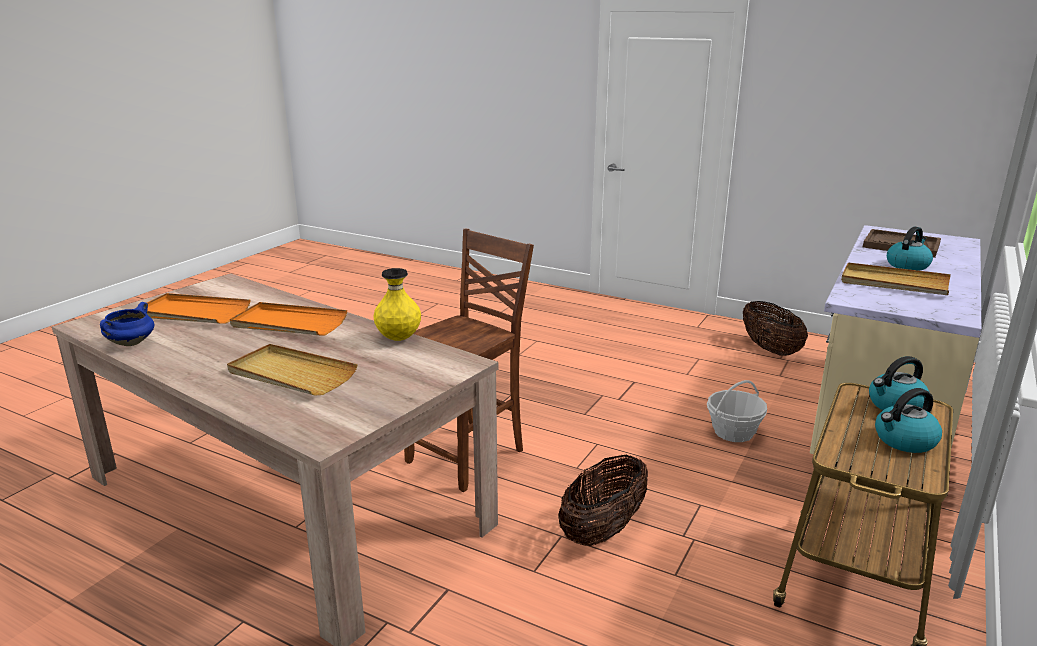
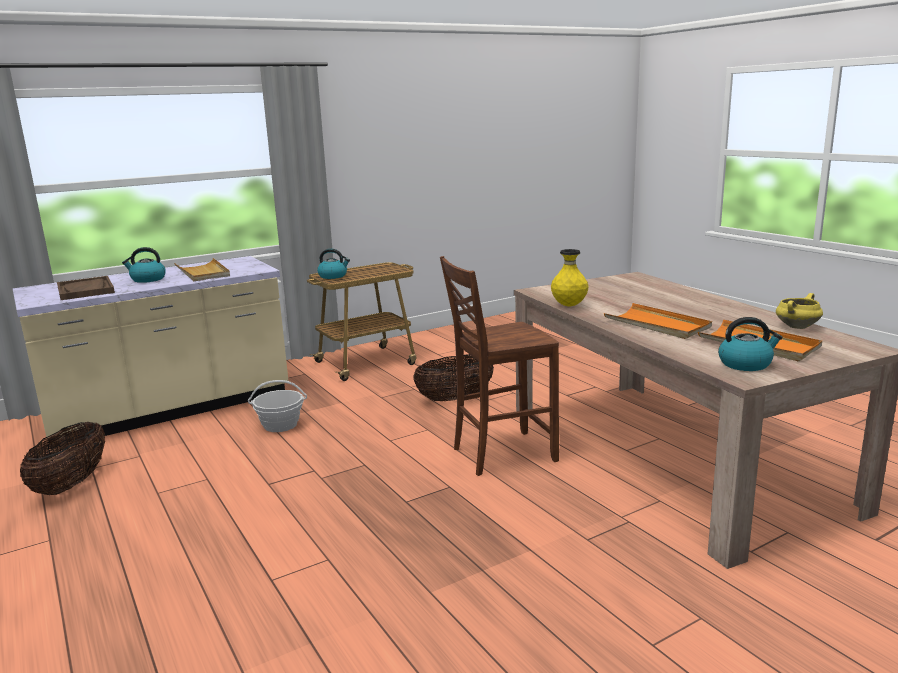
camera: 150 degrees left, 5 degrees down
blue cooking pot [100,302,154,346] -> yellow cooking pot [776,293,823,329]
beige tray [227,344,358,395] -> none
kettle [875,388,942,453] -> kettle moved to [718,317,783,371]

